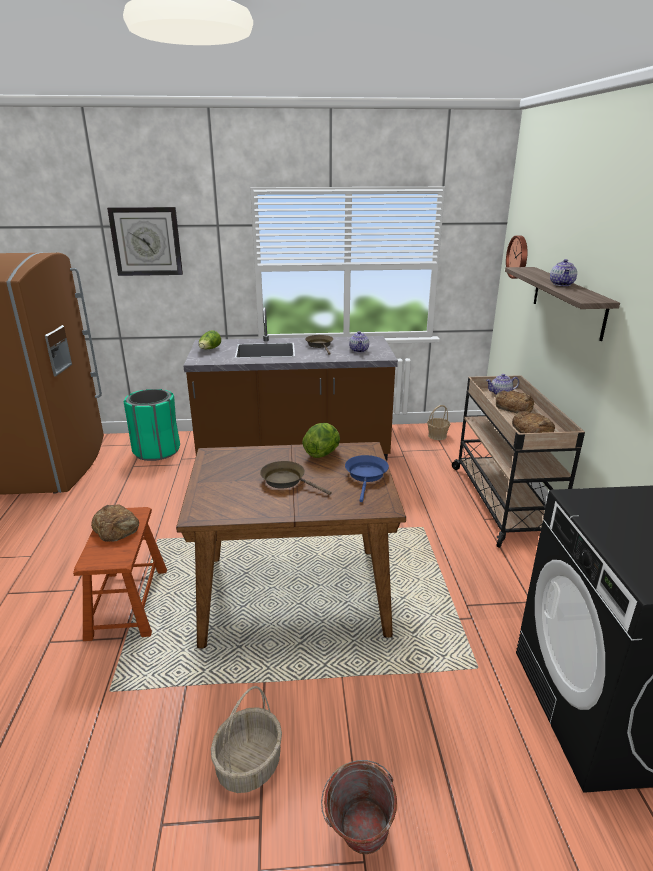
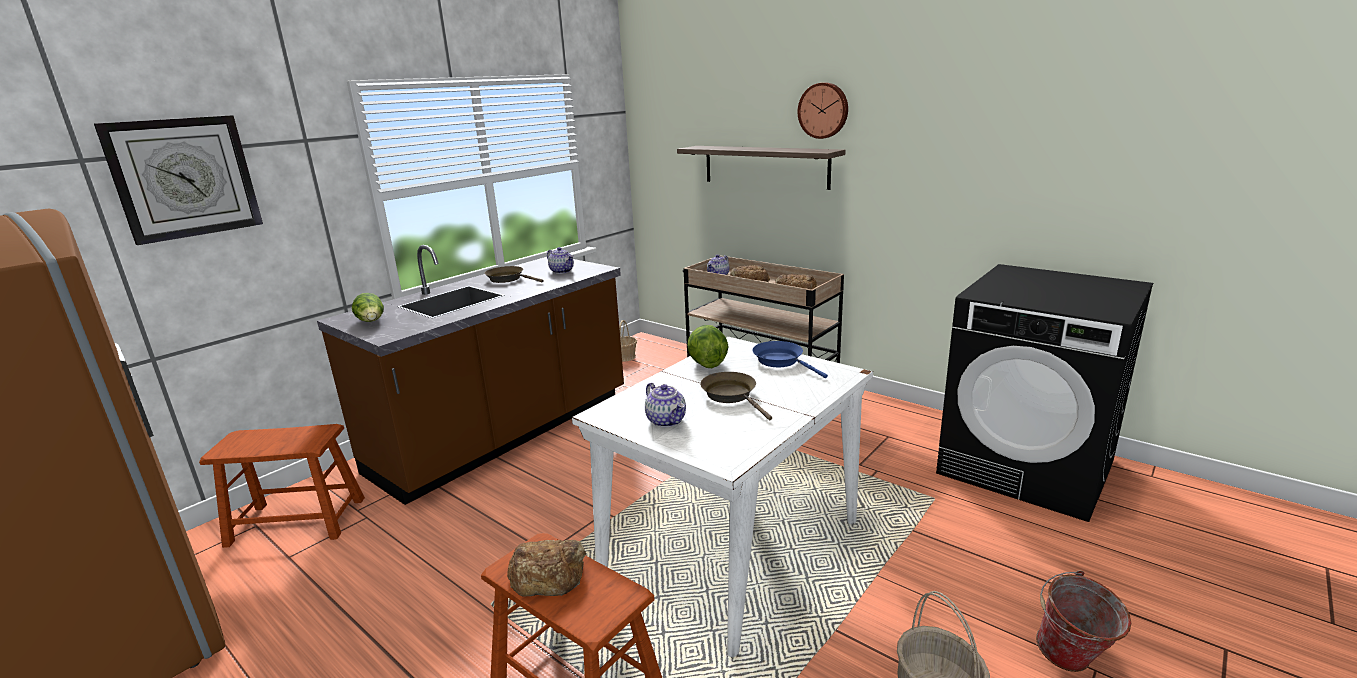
camera: 45 degrees left, 5 degrees down
green trash can [124,389,180,461] -> brown stool [199,424,365,548]
brown dining table [176,442,406,649] -> white dining table [572,337,873,658]
brown frying pan [260,461,332,495] -> brown frying pan turned 75 degrees clockwise [700,372,772,420]
wall clock [506,235,527,279] -> wall clock moved to [798,83,848,139]
teapot [550,259,577,286] -> teapot moved to [645,383,686,427]

